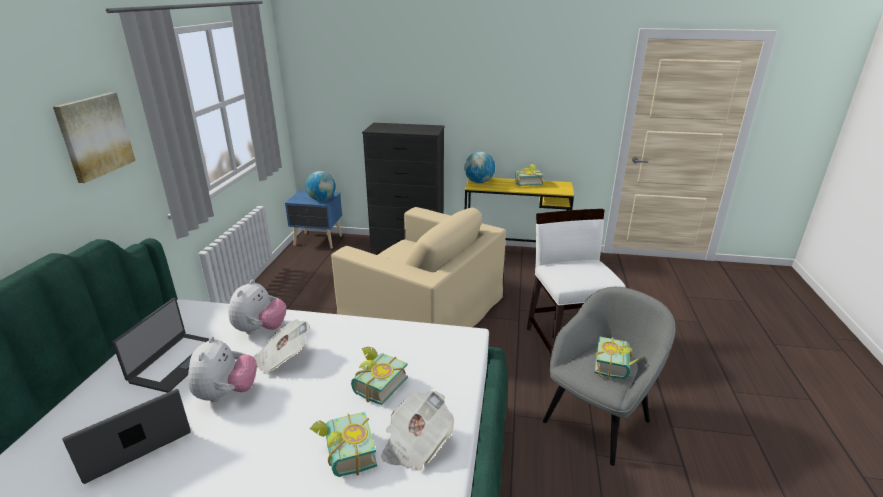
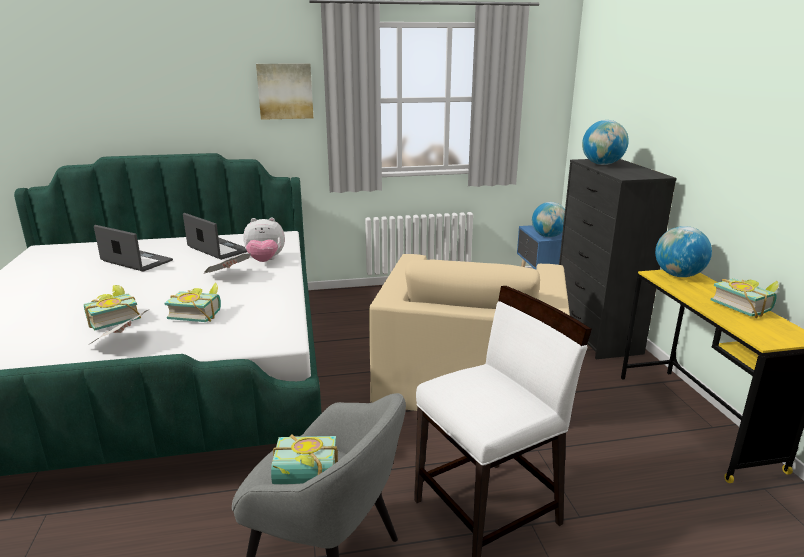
camera: 70 degrees right, 5 degrees down
laptop [112,298,209,393] -> laptop turned 135 degrees counterclockwise [183,213,247,260]
plush toy [188,336,257,402] -> none
none -> globe [582,120,629,165]

